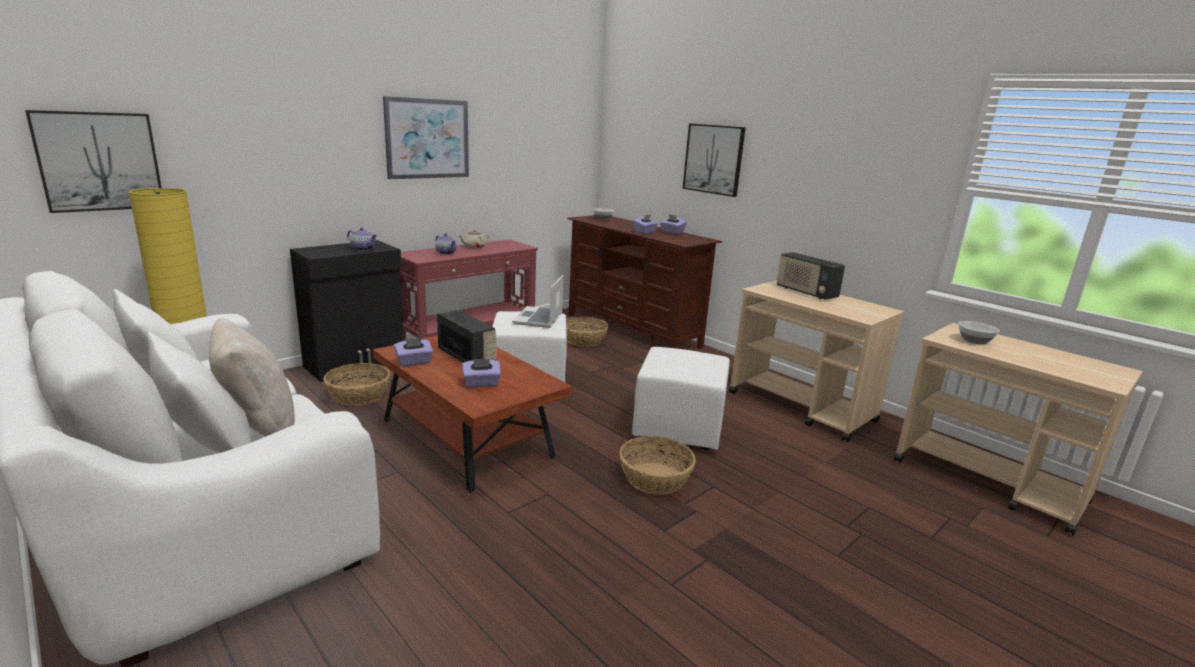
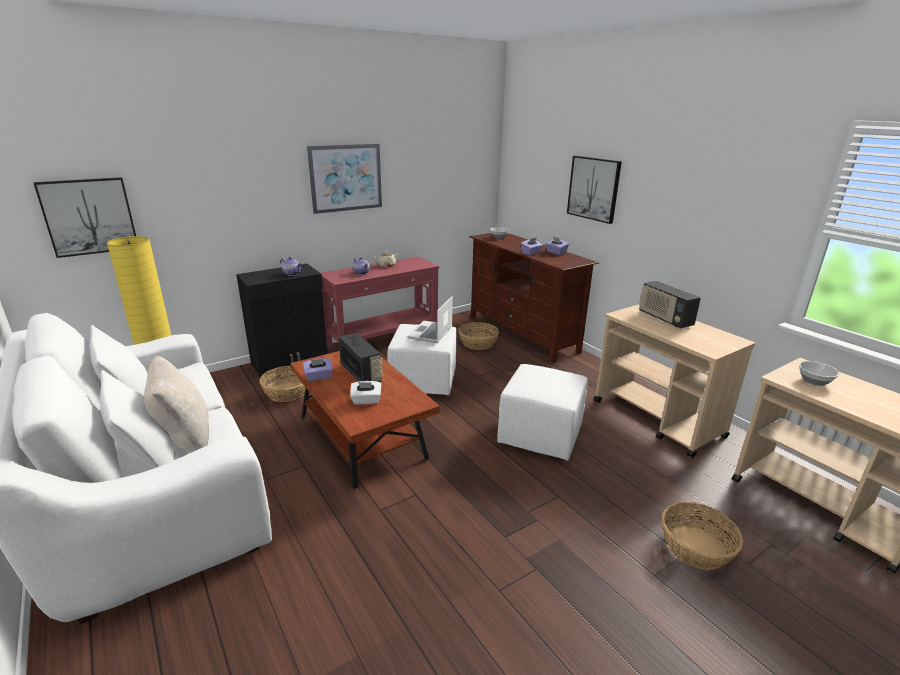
camera: 10 degrees right, 5 degrees up
purple tissue box [462,359,501,388] -> white tissue box [350,381,381,405]
basket [619,436,696,495] -> basket moved to [662,502,743,570]

